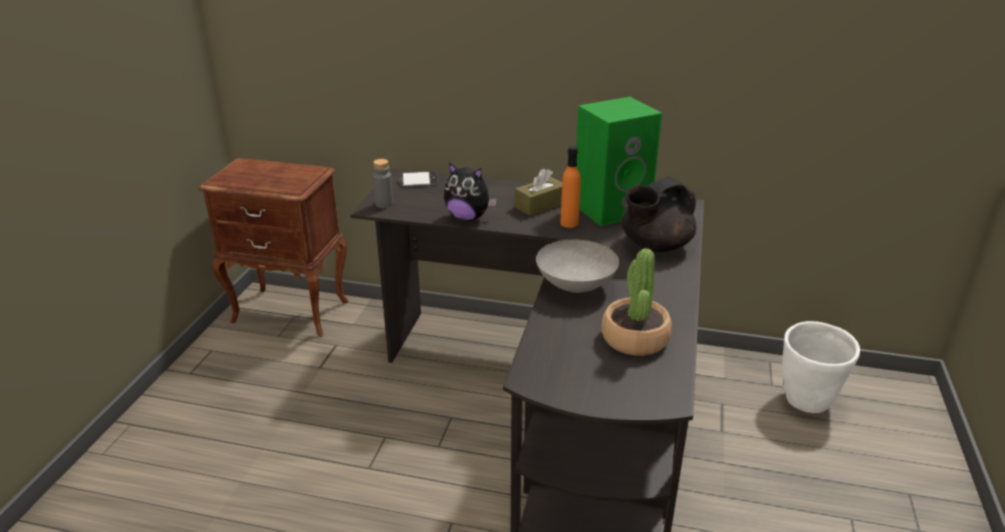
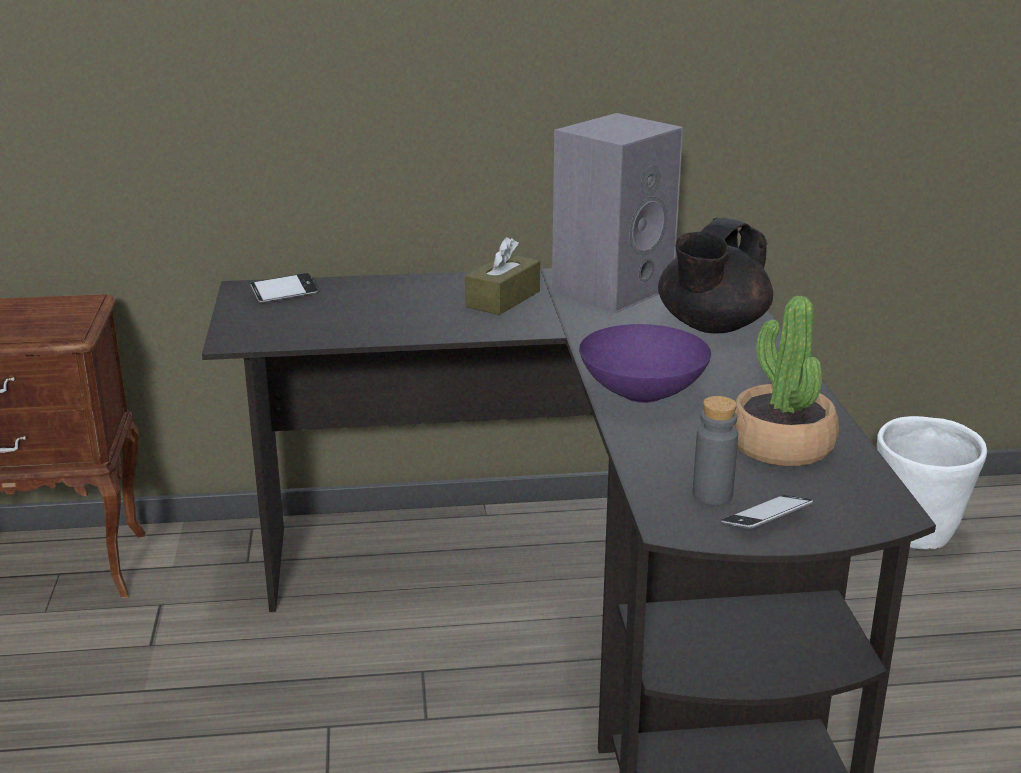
camera: 20 degrees left, 5 degrees down
grey bottle [373,159,393,208] -> grey bottle moved to [693,396,738,505]
plush toy [444,163,497,221] -> none
grey bowl [536,240,619,293] -> purple bowl [579,324,711,403]
orange bottle [560,146,581,228] -> none
green speaker [576,97,662,226] -> grey speaker [552,113,683,313]
none -> phone [721,495,813,529]

